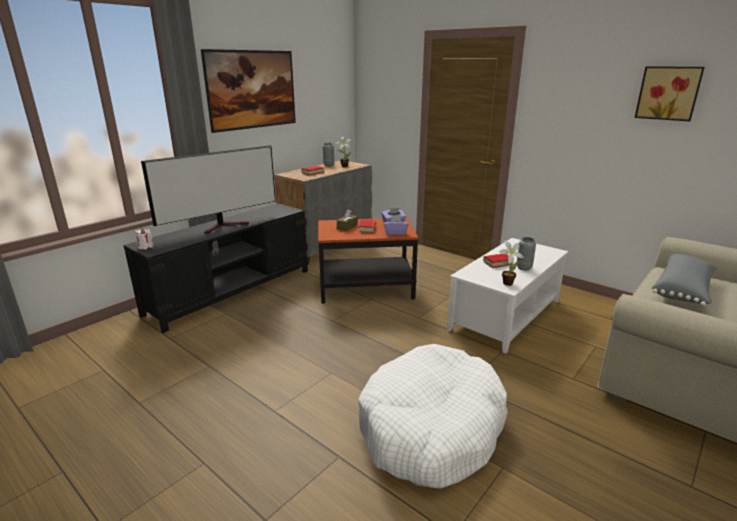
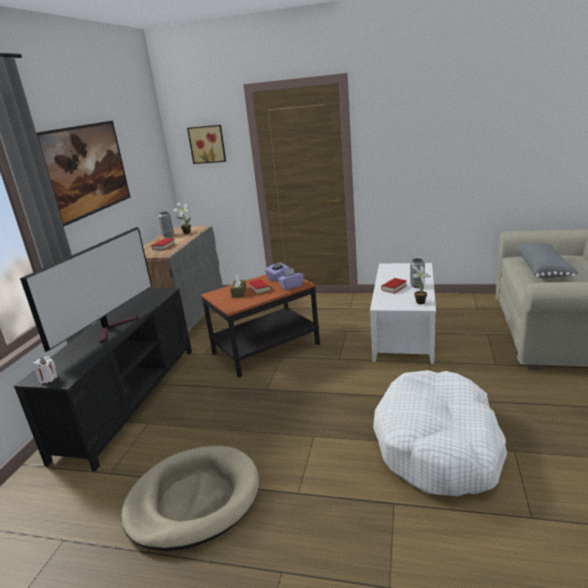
camera: 25 degrees left, 0 degrees up
picture [635,66,705,121] -> picture moved to [187,125,226,164]
none -> beige dog bed [121,446,259,551]

